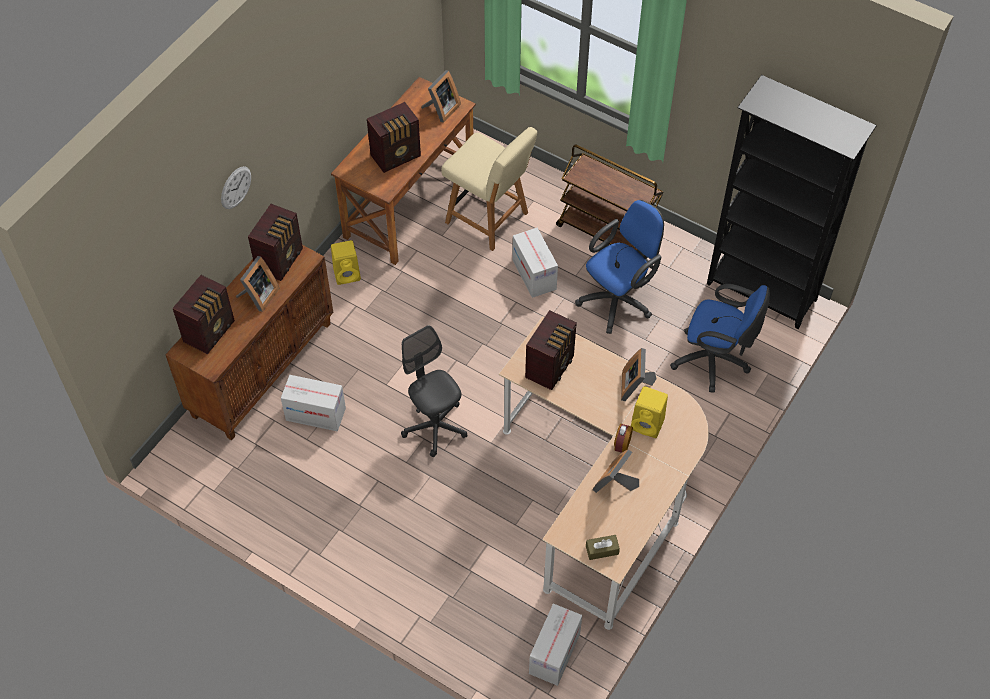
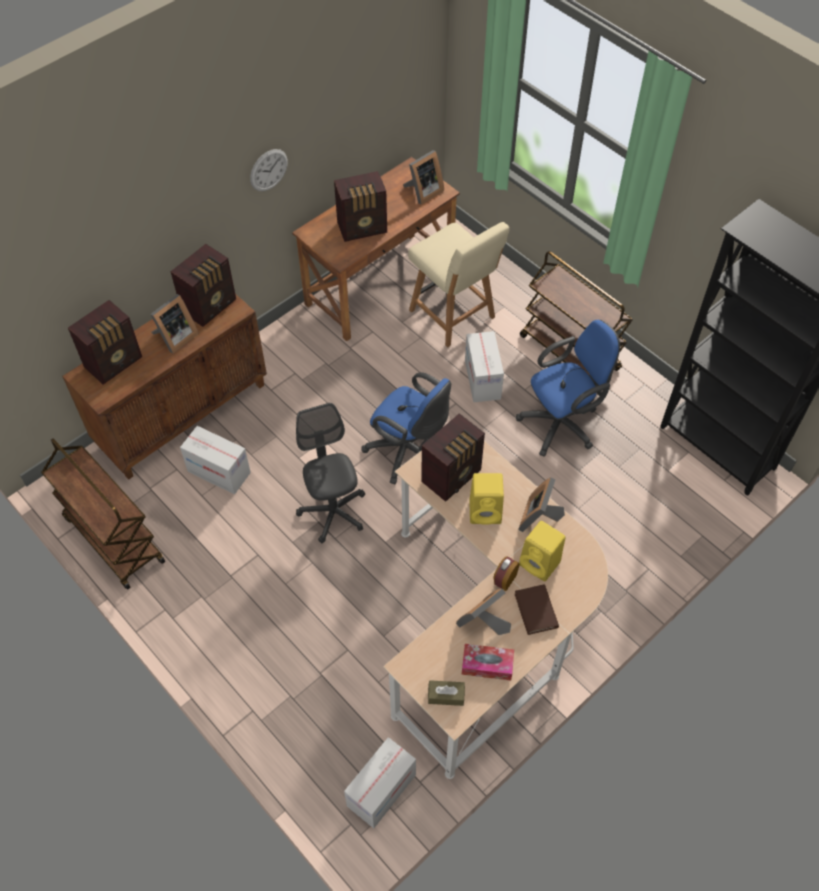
camera: 15 degrees right, 0 degrees up
wall clock [221,166,251,209] -> wall clock moved to [250,149,288,192]
yellow speaker [331,240,361,285] -> yellow speaker moved to [469,473,504,525]
blue office chair [670,284,770,392] -> blue office chair moved to [362,372,451,484]
none -> brown cart [41,438,165,590]
none -> tissue box [461,644,514,681]
none -> brown book [515,584,559,635]

